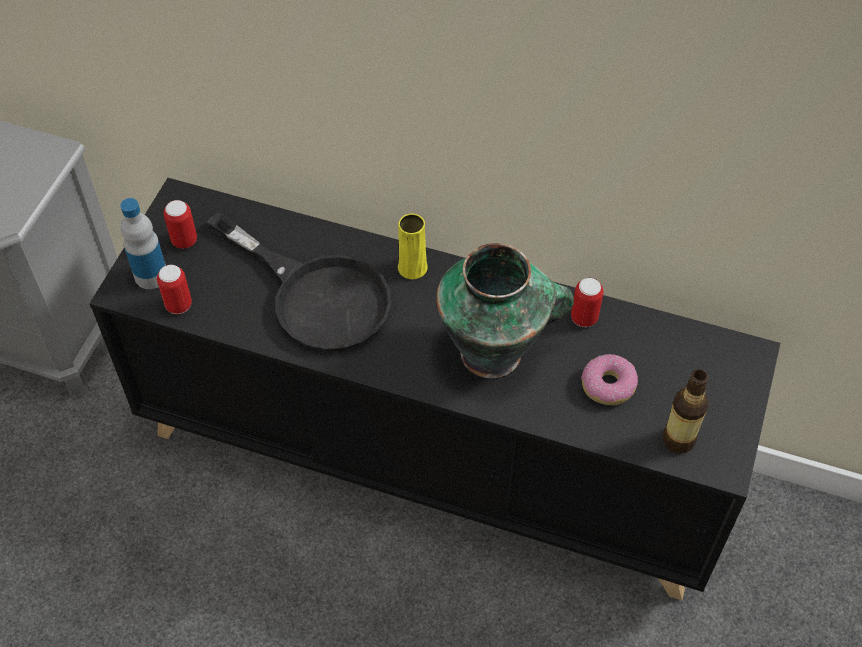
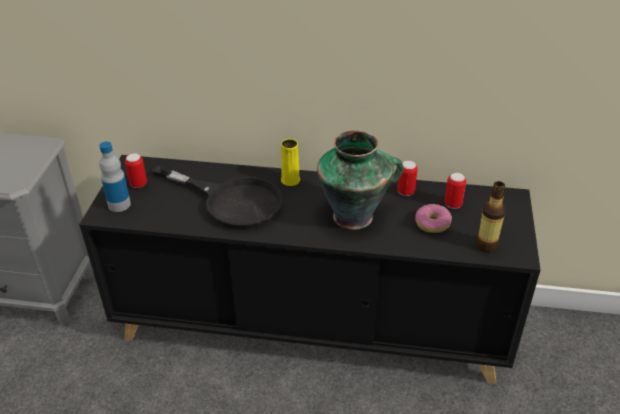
camera: 10 degrees left, 15 degrees down
can [157,265,192,314] -> can moved to [444,173,466,209]

